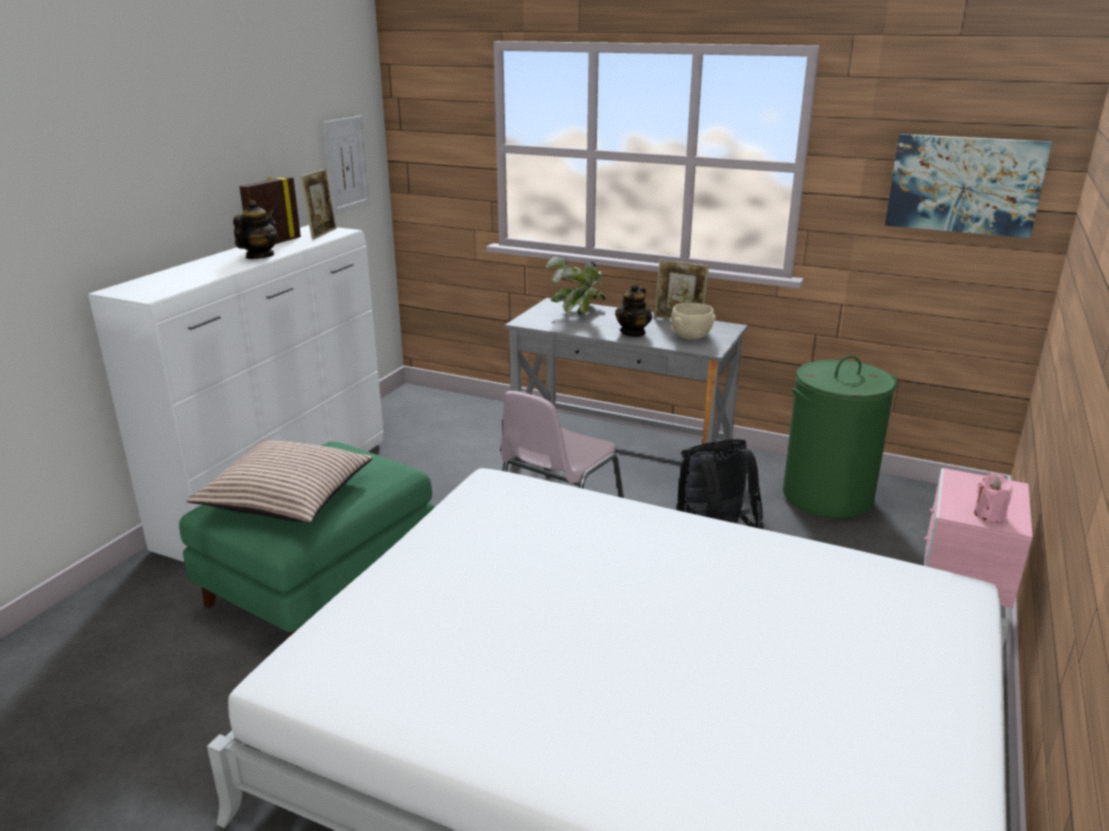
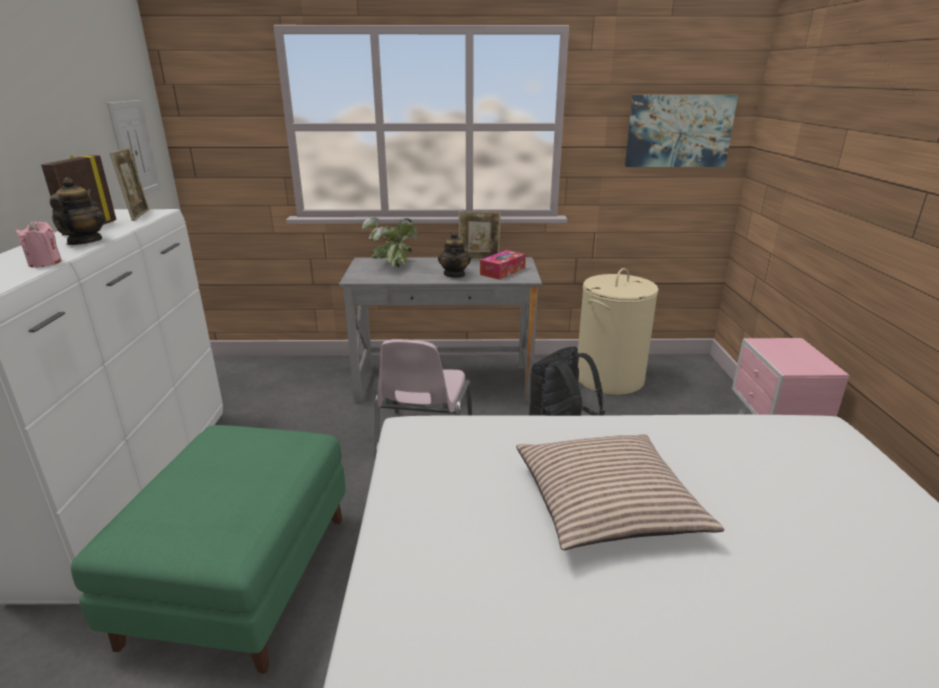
camera: 25 degrees left, 0 degrees up
pillow [186,439,373,523] -> pillow moved to [516,434,724,550]
beige bowl [671,303,716,339] -> tissue box [480,250,526,280]
green laundry basket [783,355,897,518] -> beige laundry basket [578,268,659,395]
pink candle [974,474,1013,522] -> pink candle moved to [16,221,62,268]

